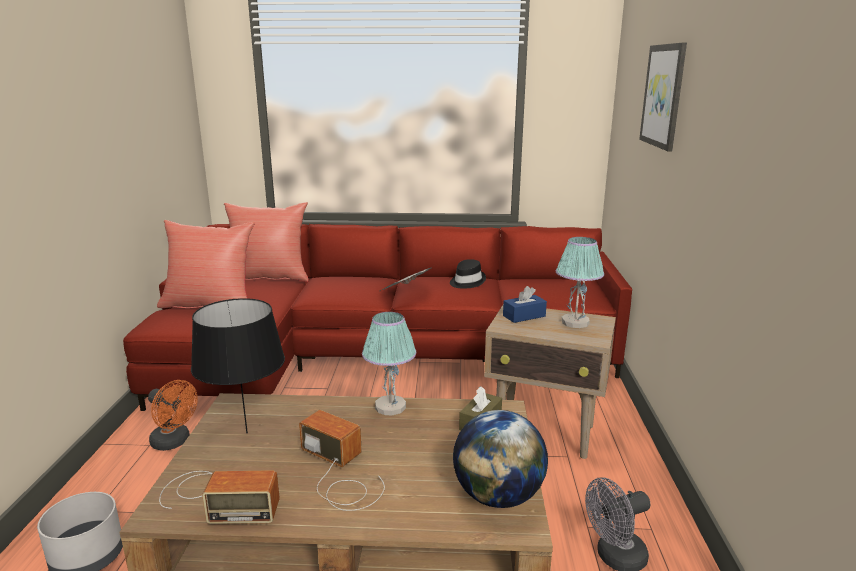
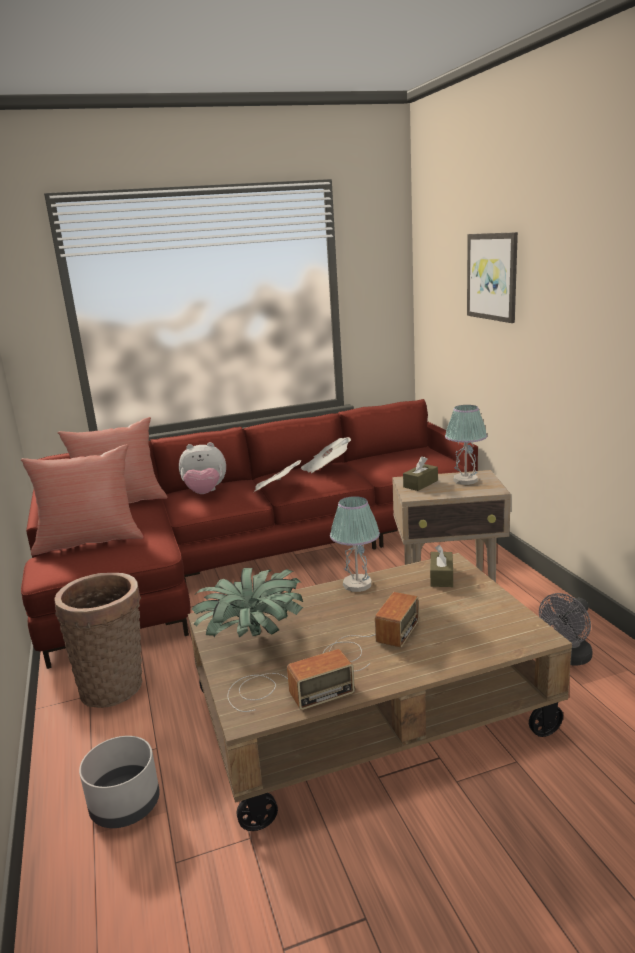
camera: 20 degrees left, 0 degrees up
orange fan [148,380,198,451] -> basket [54,573,142,708]
black table lamp [191,298,285,433] -> potted plant [192,568,303,638]
radio [299,410,385,511] -> radio turned 105 degrees clockwise [323,592,419,671]
black hat [450,259,486,288] -> newspaper [301,437,351,473]
globe [453,410,548,508] -> none
blue tissue box [503,286,547,323] -> brown tissue box [403,456,438,491]
none -> plush toy [179,442,226,494]

